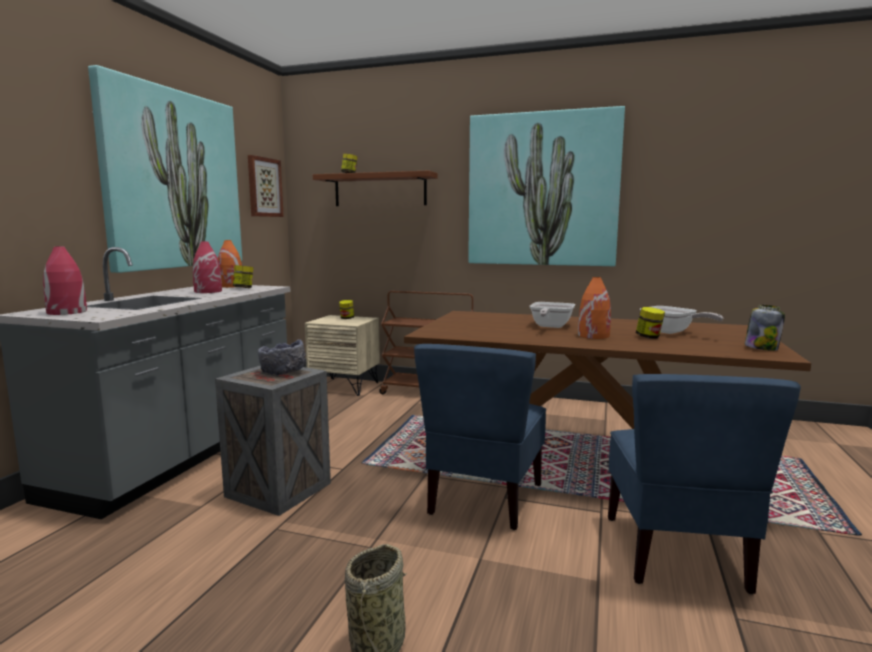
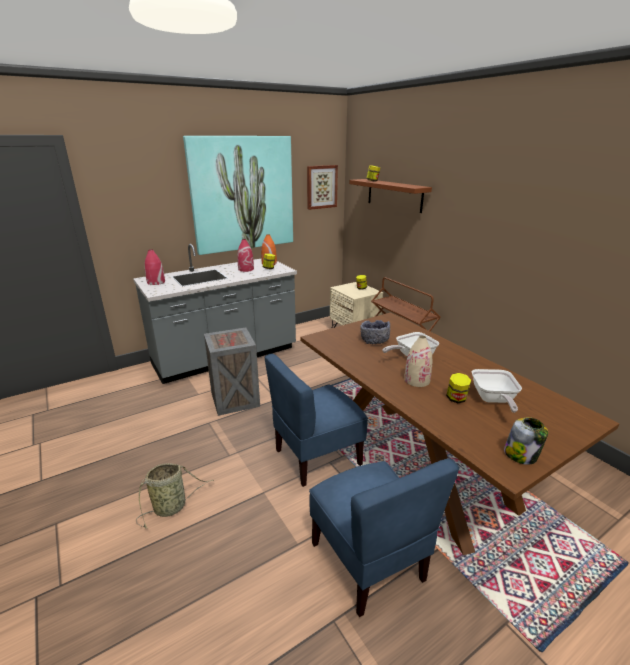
camera: 40 degrees right, 15 degrees up
grey bowl [258,340,306,376] -> grey bowl moved to [360,320,390,344]
picture [468,106,625,266] -> none
orange vase [578,277,611,339] -> beige vase [404,336,433,387]
blue chair [608,374,801,594] -> blue chair turned 75 degrees counterclockwise [309,459,459,617]

